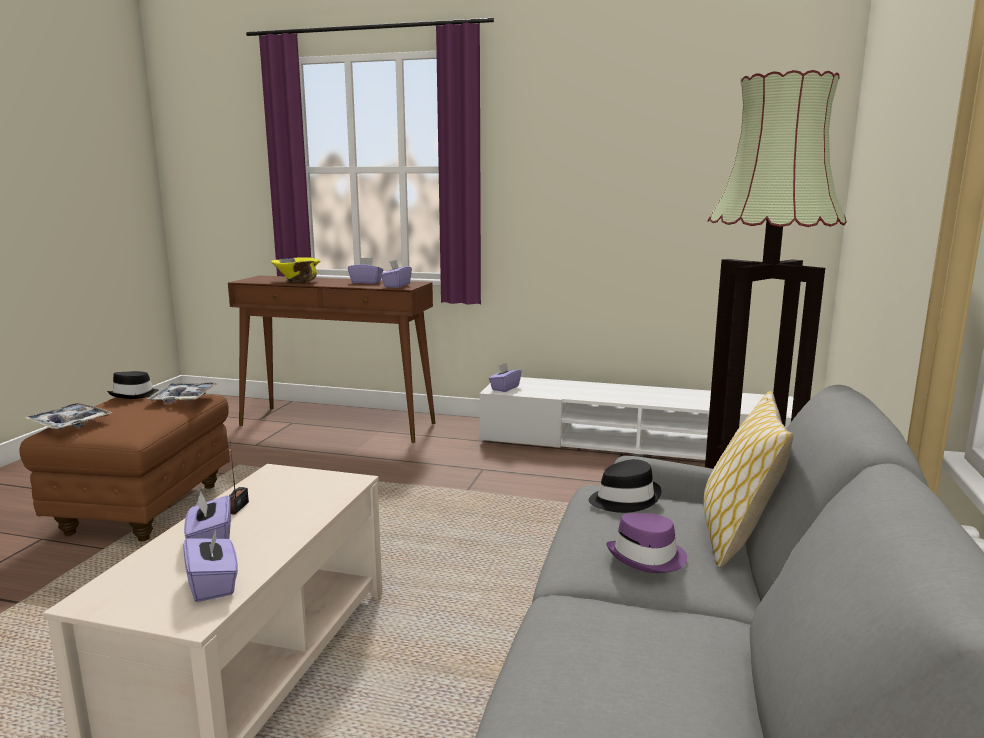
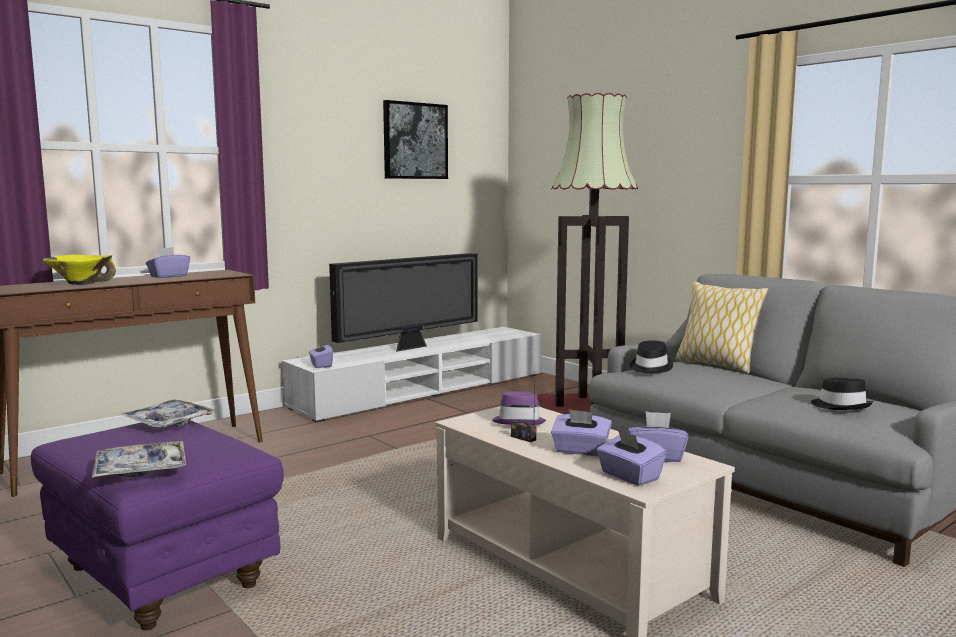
camera: 55 degrees left, 5 degrees down
brown ottoman [19,395,230,541] -> purple ottoman [31,420,284,630]
black hat [107,371,159,399] -> black hat moved to [811,378,873,410]
purple tissue box [380,260,412,288] -> purple tissue box moved to [596,429,667,486]
purple hat [606,513,687,573] -> purple hat moved to [492,391,546,425]
none -> television [329,253,478,352]
none -> picture [383,100,448,179]

